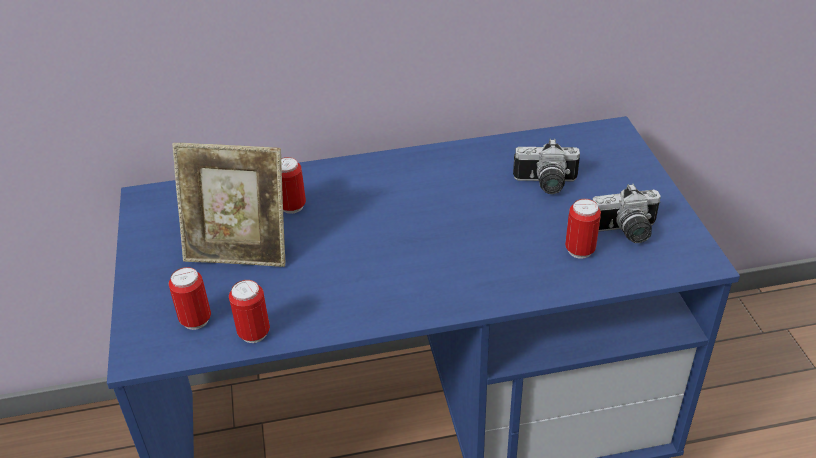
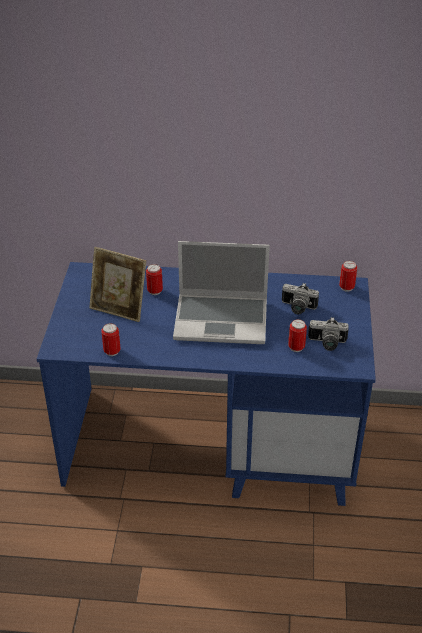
camera: 15 degrees right, 0 degrees up
can [169,267,211,330] -> can moved to [339,261,357,292]
none -> laptop [173,241,270,344]

